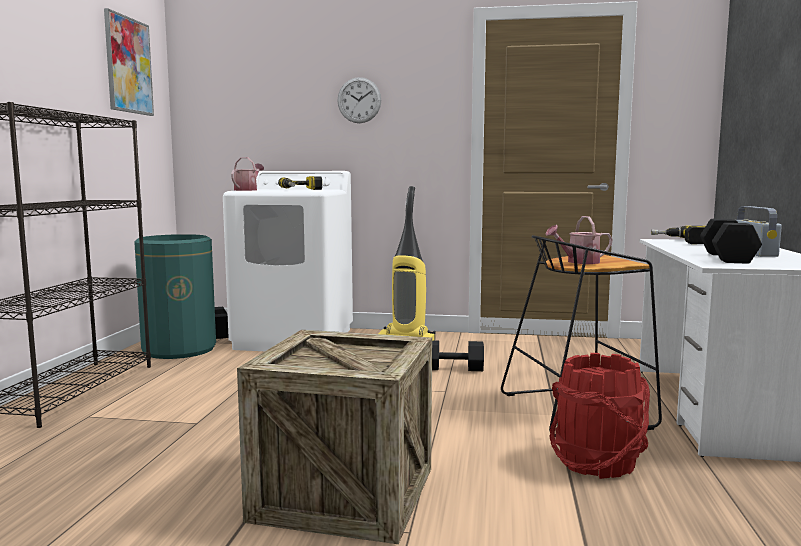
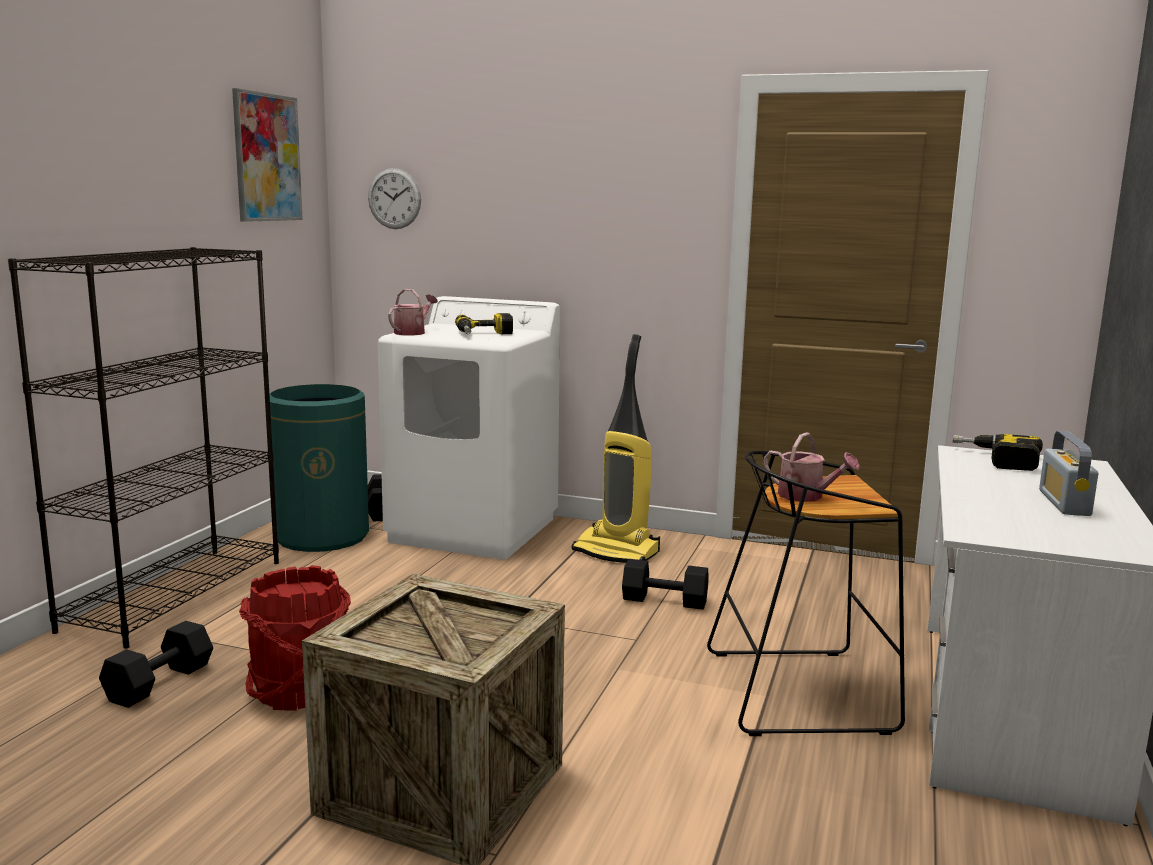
camera: 10 degrees right, 5 degrees up
wall clock [337,77,381,123] -> wall clock moved to [368,168,421,229]
watering can [545,216,613,264] -> watering can turned 135 degrees counterclockwise [764,432,860,502]
red bucket [550,353,650,479] -> red bucket moved to [239,565,351,711]
black dumbbell [700,219,762,264] -> black dumbbell moved to [99,621,213,708]

